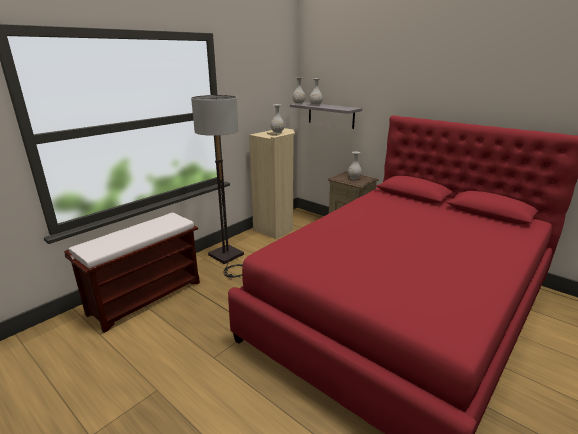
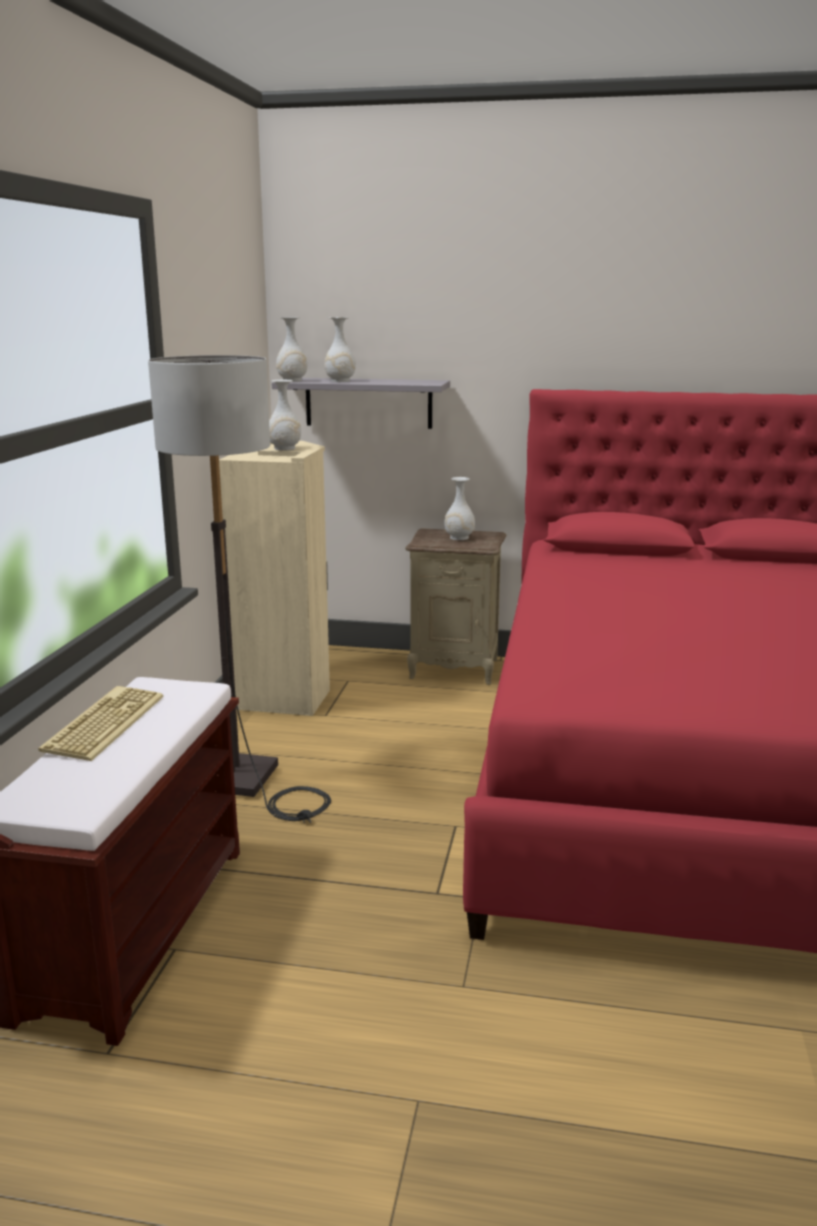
camera: 30 degrees left, 5 degrees down
none -> keyboard [38,686,164,761]

